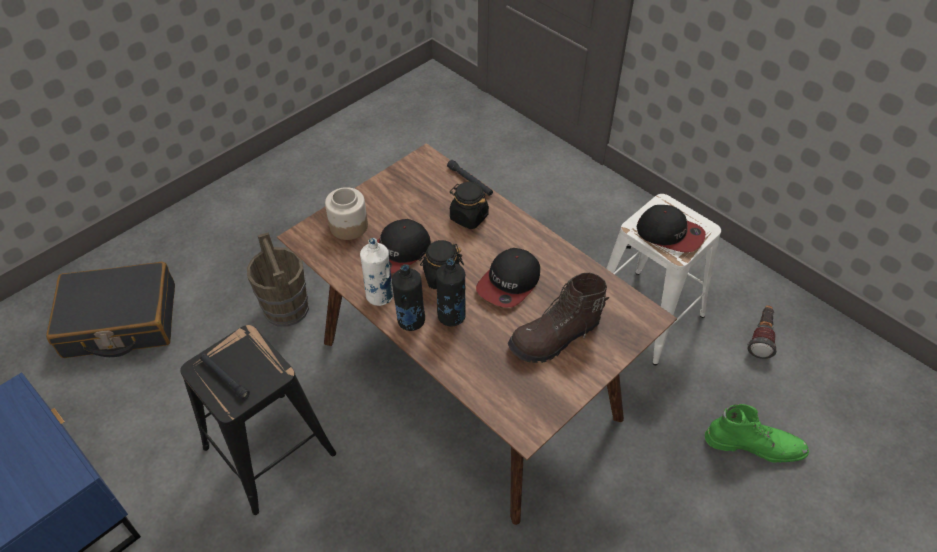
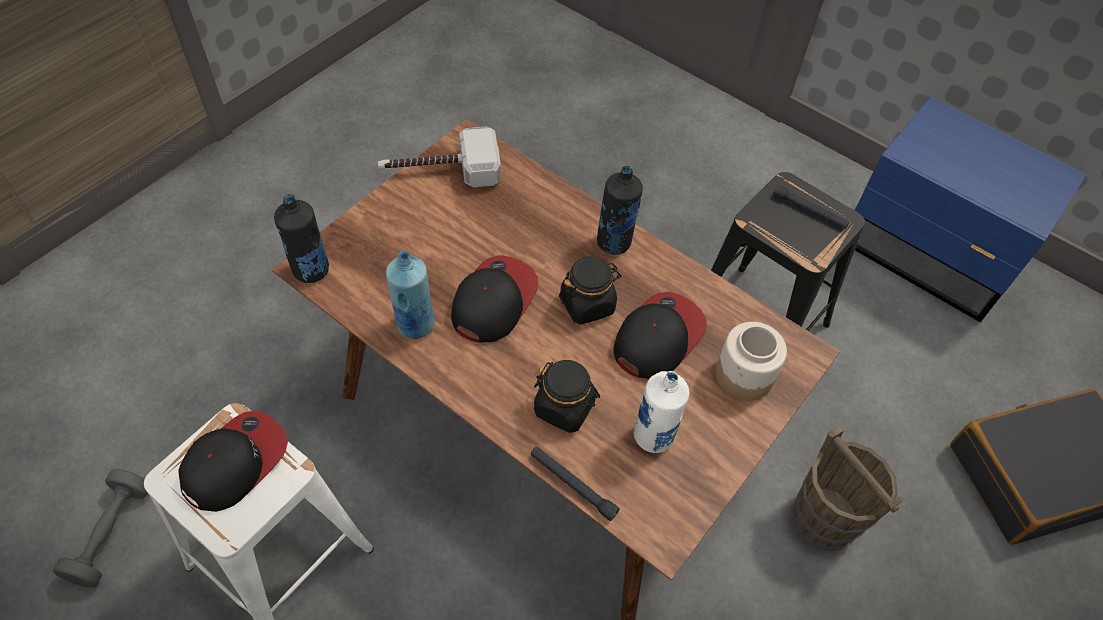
camera: 170 degrees right, 5 degrees up
white bottle [360,238,393,306] -> white bottle moved to [633,371,689,453]
black bottle [436,258,466,326] -> black bottle moved to [274,194,329,283]
brown boot [508,273,609,363] -> none
cap [637,205,706,252] -> cap turned 105 degrees clockwise [178,410,288,512]
green boot [705,404,809,463] -> none
flashlight [747,305,777,359] -> grey dumbbell [53,469,147,588]
none -> hammer [378,127,501,187]
none -> blue bottle [386,251,435,339]

